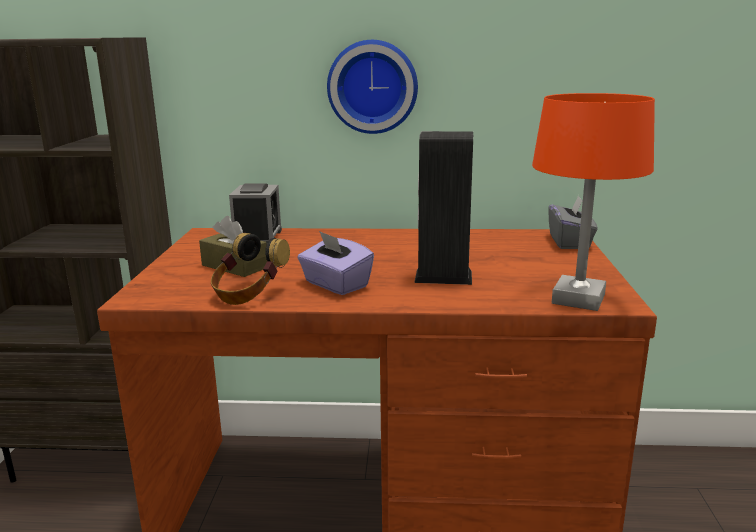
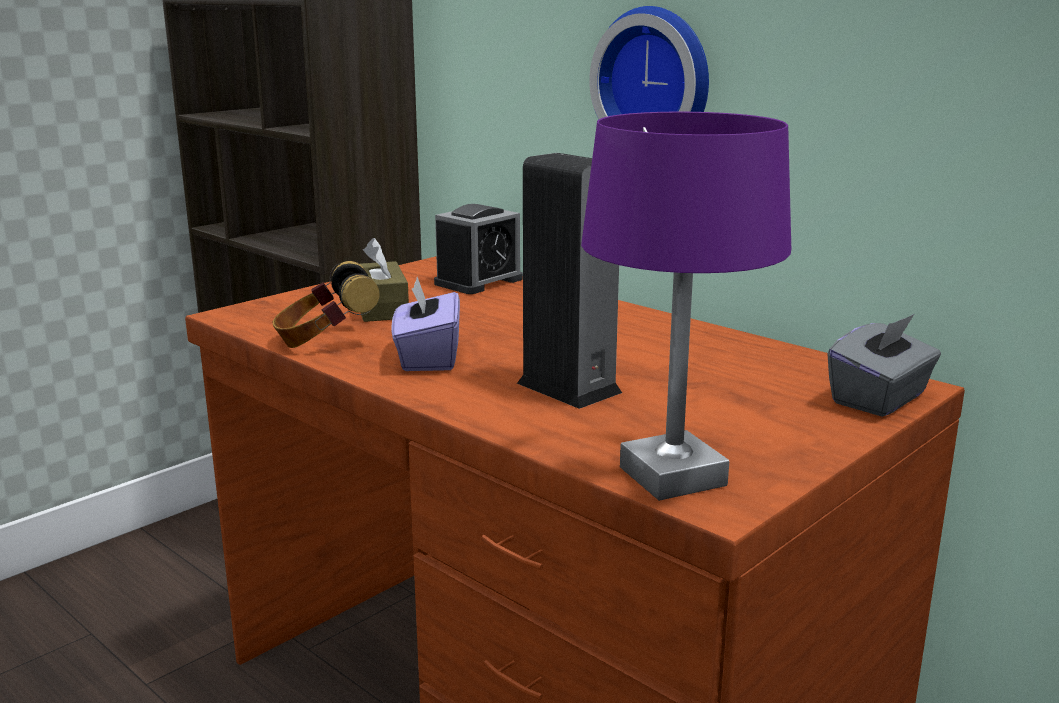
camera: 40 degrees right, 0 degrees up
orange table lamp [532,93,655,311] -> purple table lamp [581,112,791,501]

